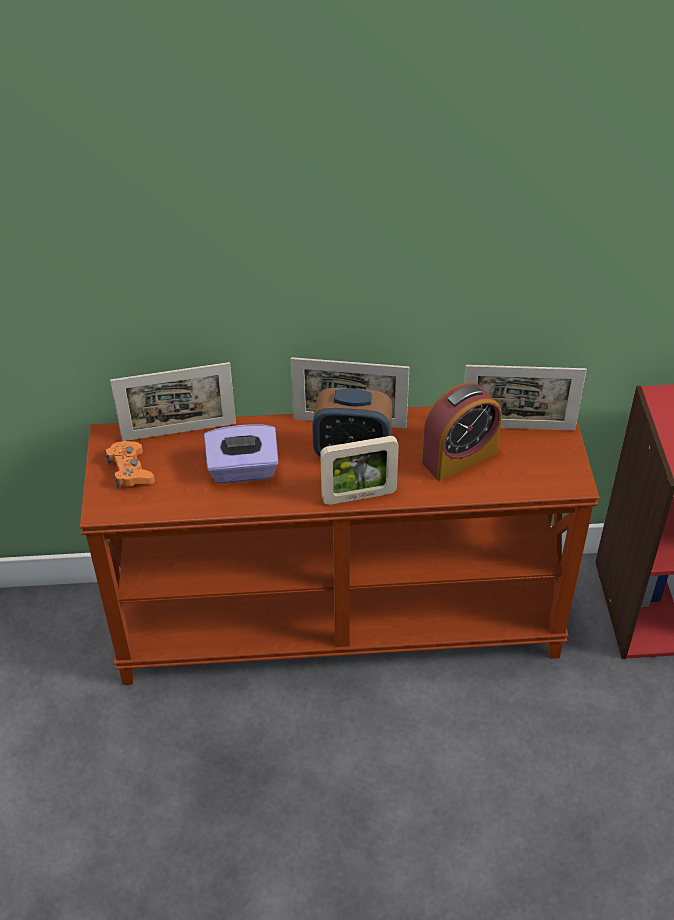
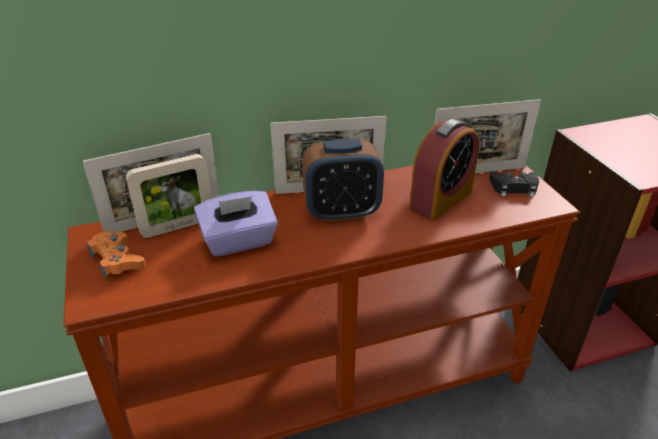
camera: 15 degrees left, 10 degrees down
picture frame [320,436,399,505] -> picture frame moved to [126,154,212,238]
none -> black game controller [489,172,539,197]

